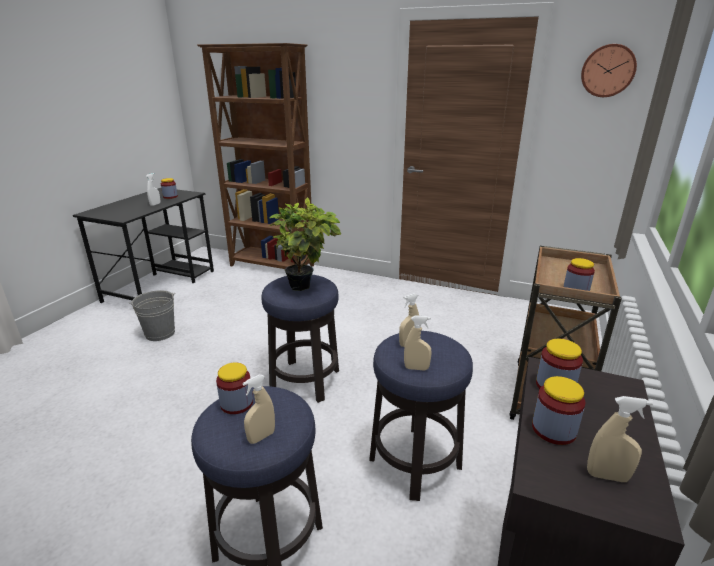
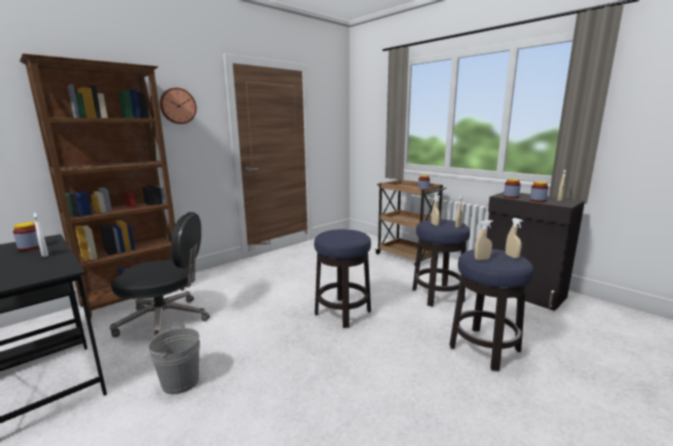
camera: 65 degrees left, 10 degrees down
jar [216,362,253,414] -> beige spray bottle [474,220,493,260]
potted plant [269,197,341,291] -> none
wall clock [581,44,637,97] -> wall clock moved to [160,88,197,124]
none -> black office chair [110,212,210,337]

